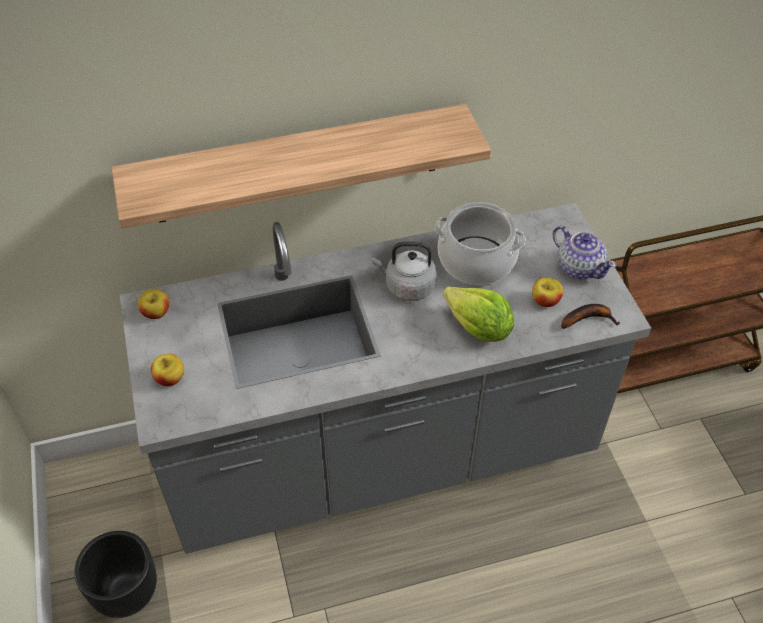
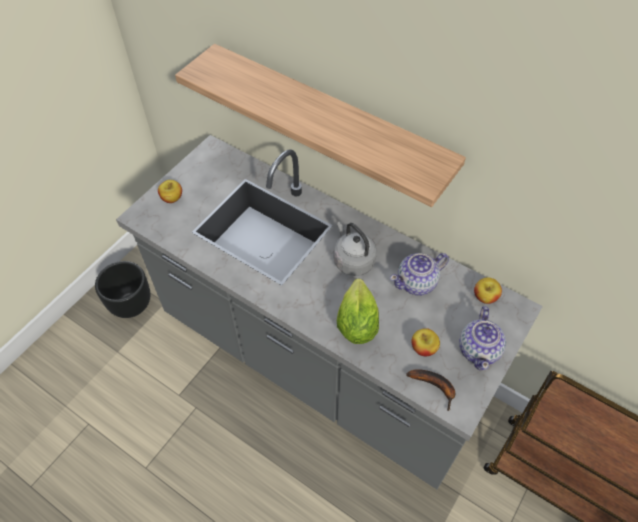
camera: 50 degrees right, 5 degrees up
apple [138,289,169,319] -> apple moved to [474,277,502,304]
cooking pot [435,202,526,285] -> teapot [390,253,449,295]

